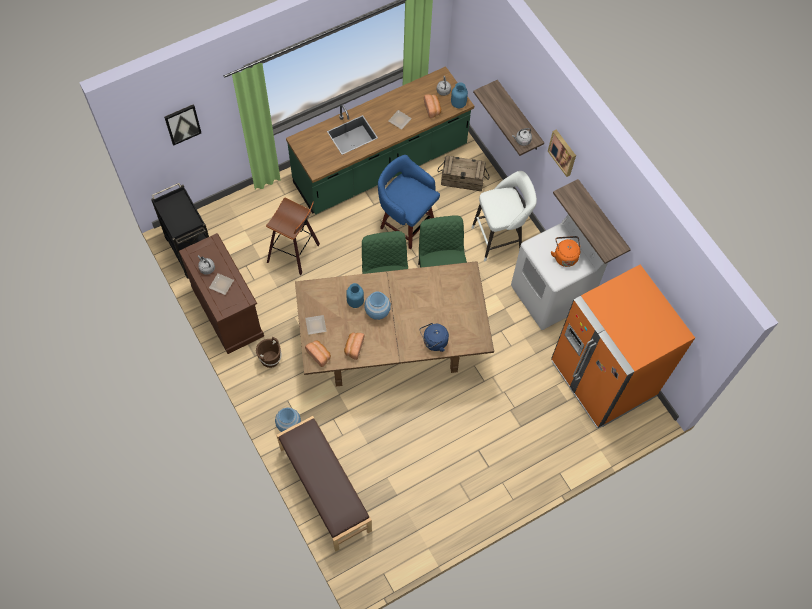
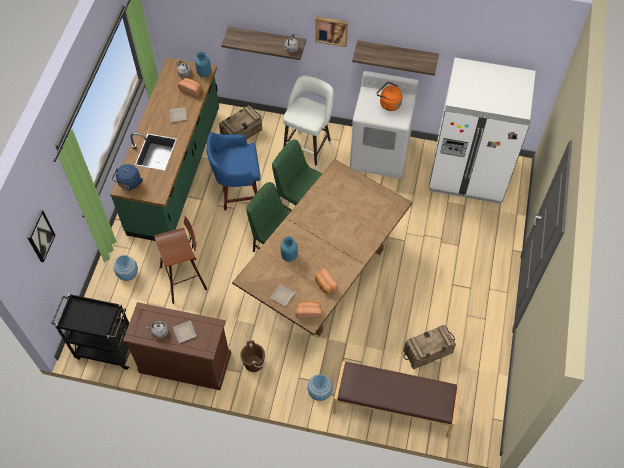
camera: 45 degrees left, 5 degrees down
blue vase [365,292,391,320] -> blue vase moved to [114,255,138,281]
blue kettle [420,323,449,352] -> blue kettle moved to [112,164,143,190]
orange fridge [551,265,695,429] -> white fridge [429,58,536,204]
none -> crate [404,325,456,369]

